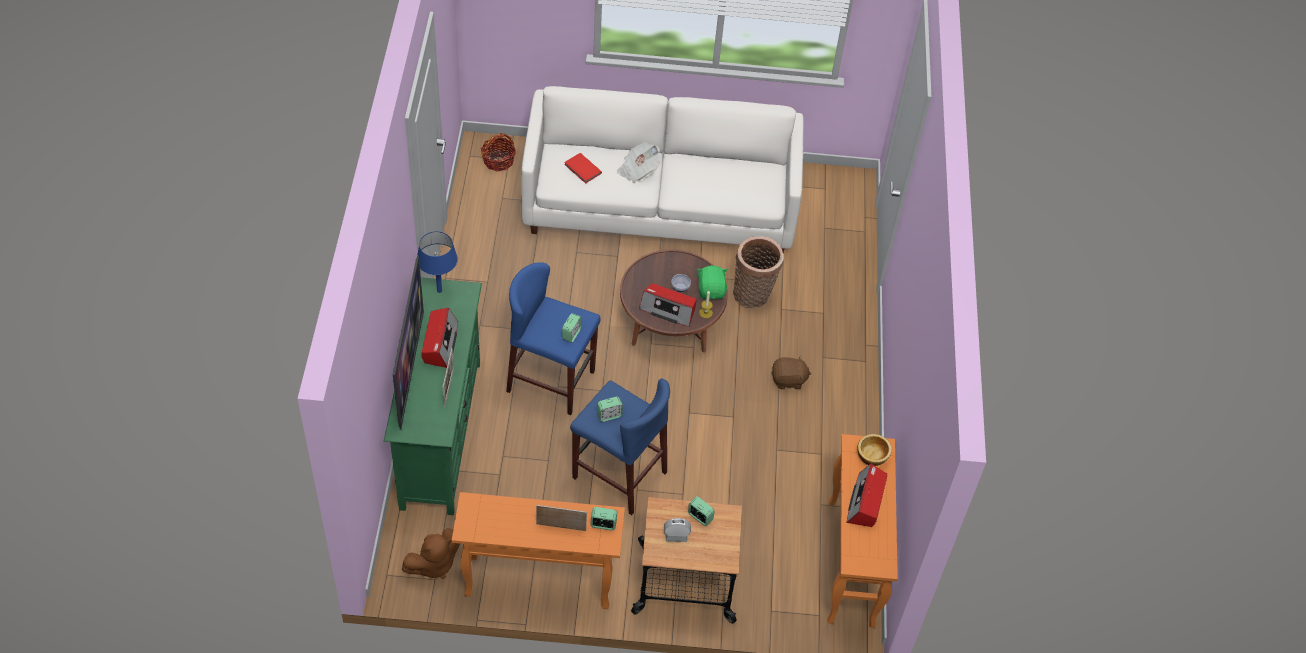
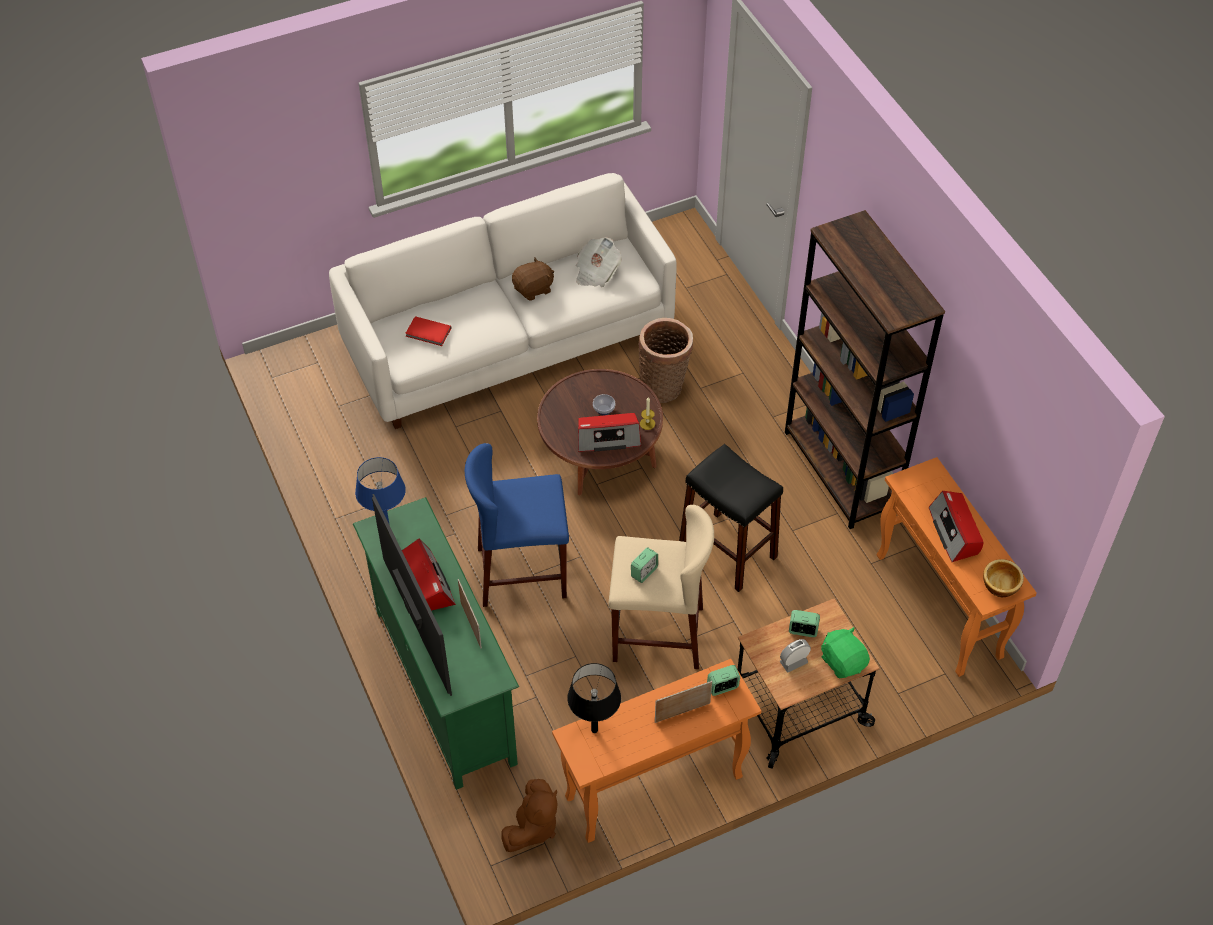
camera: 25 degrees left, 0 degrees up
basket [481,133,516,172] -> none
alarm clock [562,313,582,343] -> none
blue stool [570,379,670,515] -> beige stool [609,505,714,669]
newspaper [617,142,660,183] -> newspaper moved to [576,237,622,287]
green plush toy [697,265,728,299] -> green plush toy moved to [821,627,870,678]
brown plush toy [771,355,811,389] -> brown plush toy moved to [512,257,554,301]
bowl [857,434,892,466] -> bowl moved to [983,559,1024,597]
none -> black table lamp [567,663,621,733]
none -> black stool [679,444,783,592]
none -> brown bookcase [785,210,945,529]

